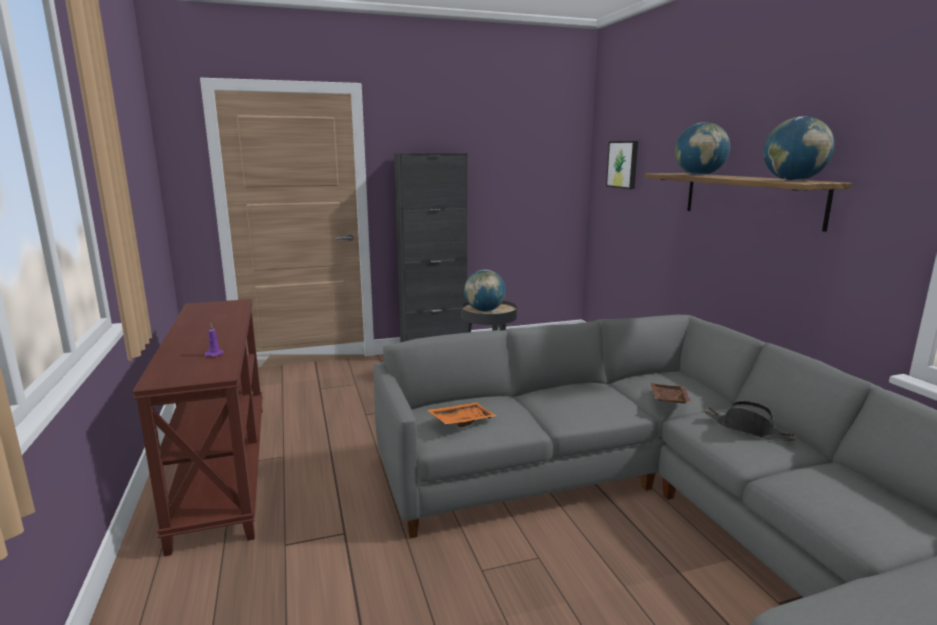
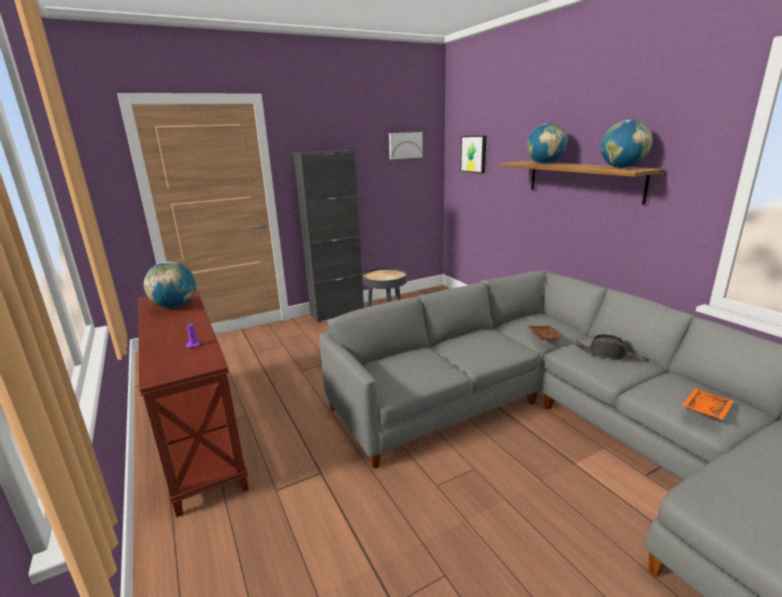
camera: 10 degrees left, 5 degrees up
orange tray [427,402,496,427] -> orange tray moved to [682,388,733,420]
globe [464,270,506,311] -> globe moved to [144,261,196,308]
none -> picture [389,132,423,160]

